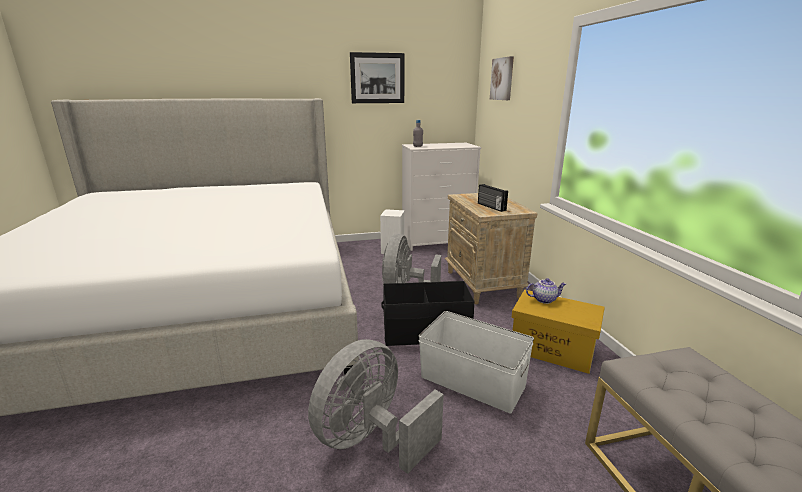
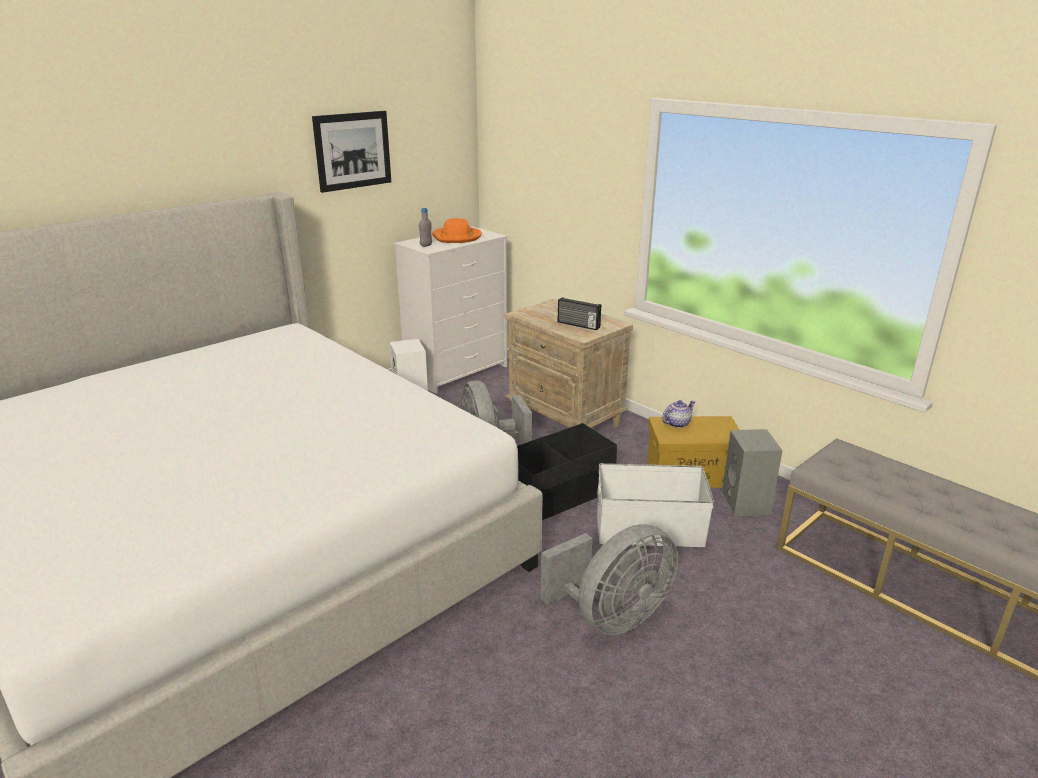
camera: 30 degrees left, 5 degrees up
grey fan [308,339,444,474] -> grey fan turned 135 degrees counterclockwise [541,524,678,635]
picture [490,56,514,100] -> none
none -> orange hat [432,218,482,243]
none -> grey speaker [721,429,783,516]

